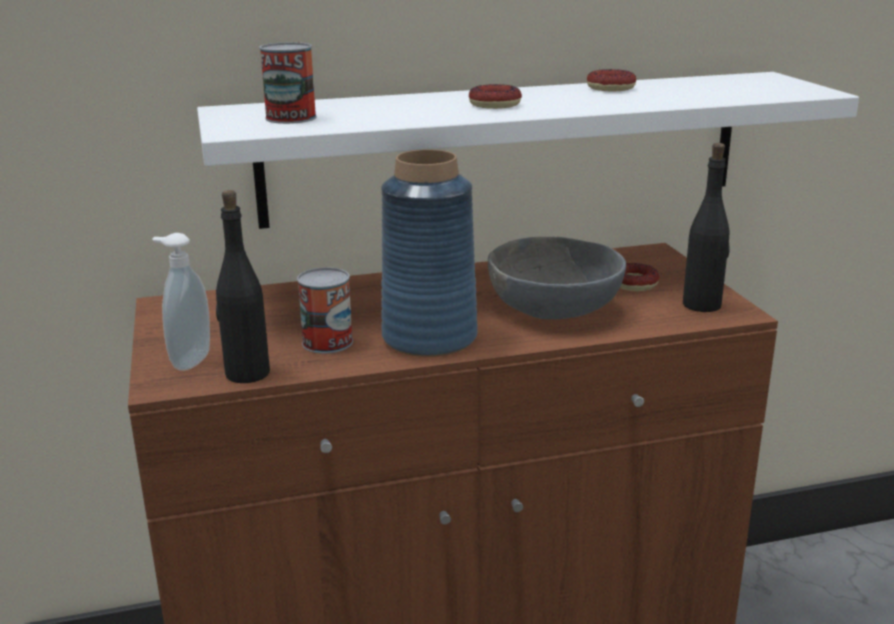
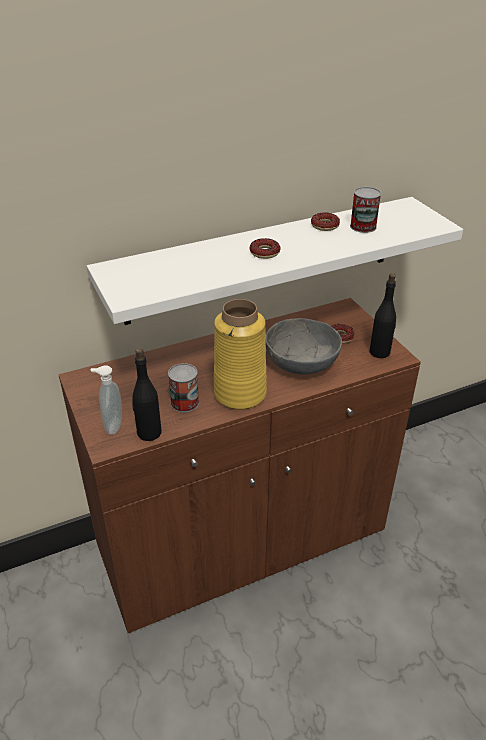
camera: 10 degrees left, 15 degrees up
can [259,42,317,124] -> can moved to [350,187,381,233]
blue vase [381,149,478,357] -> yellow vase [214,299,267,410]

